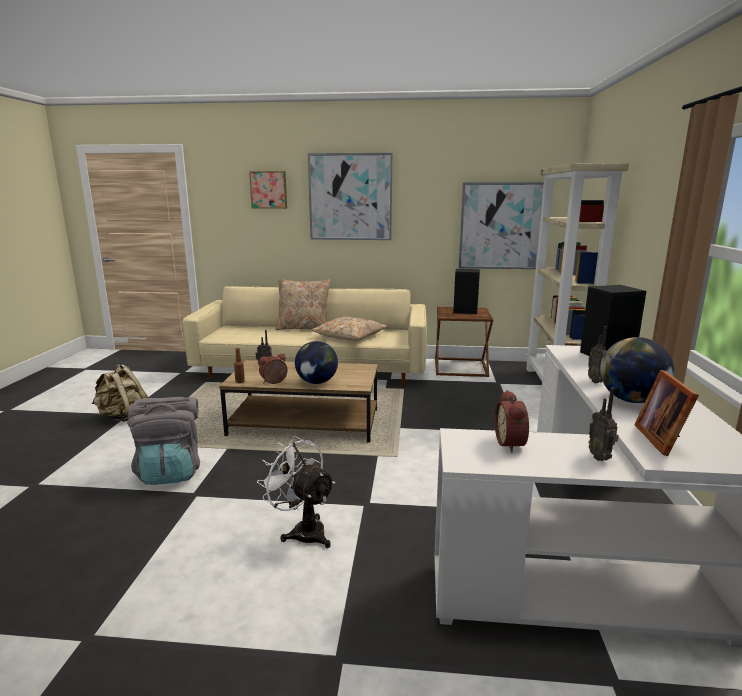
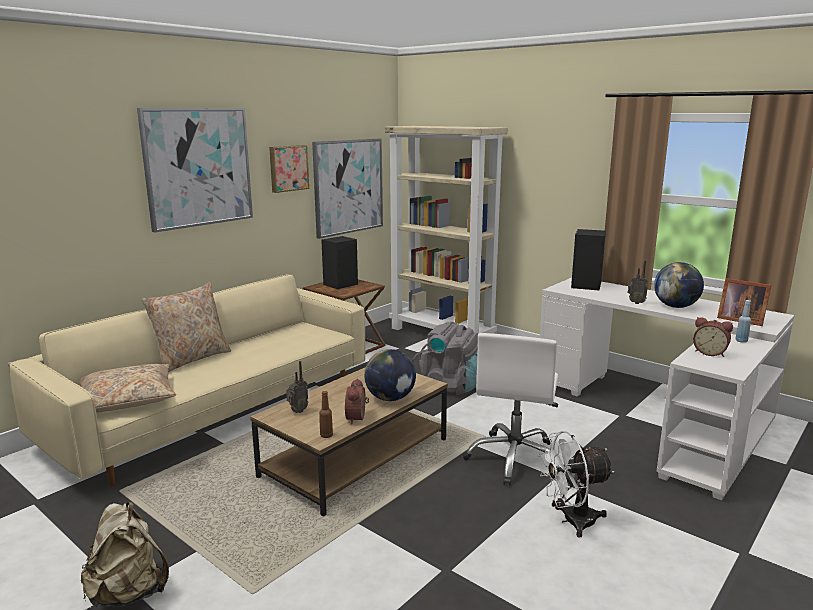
camera: 55 degrees left, 0 degrees up
grey backpack [127,397,200,485] -> grey backpack moved to [412,321,478,395]
picture [249,171,287,209] -> picture moved to [269,145,309,193]
beige pillow [311,317,388,341] -> beige pillow moved to [80,364,176,413]
radio [588,387,619,461] -> blue bottle [736,300,751,343]
none -> white office chair [463,333,564,486]

